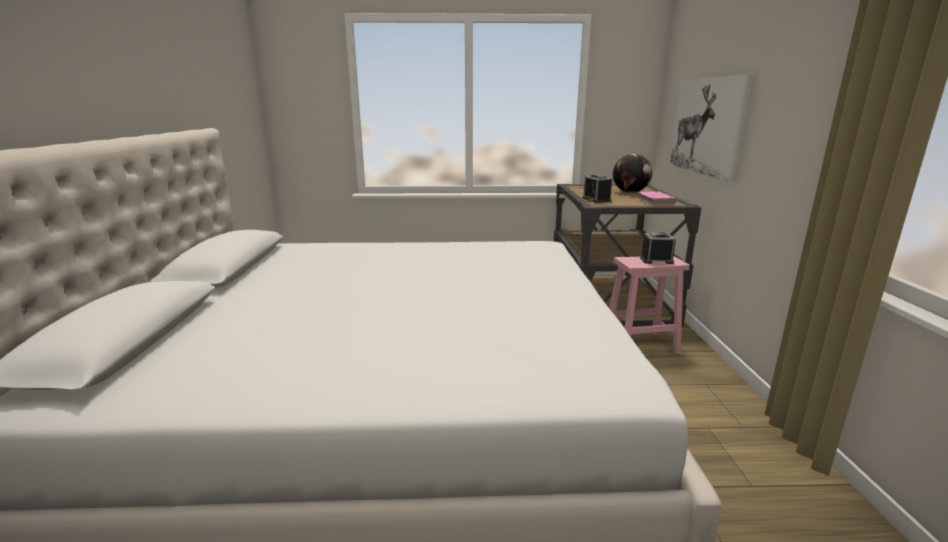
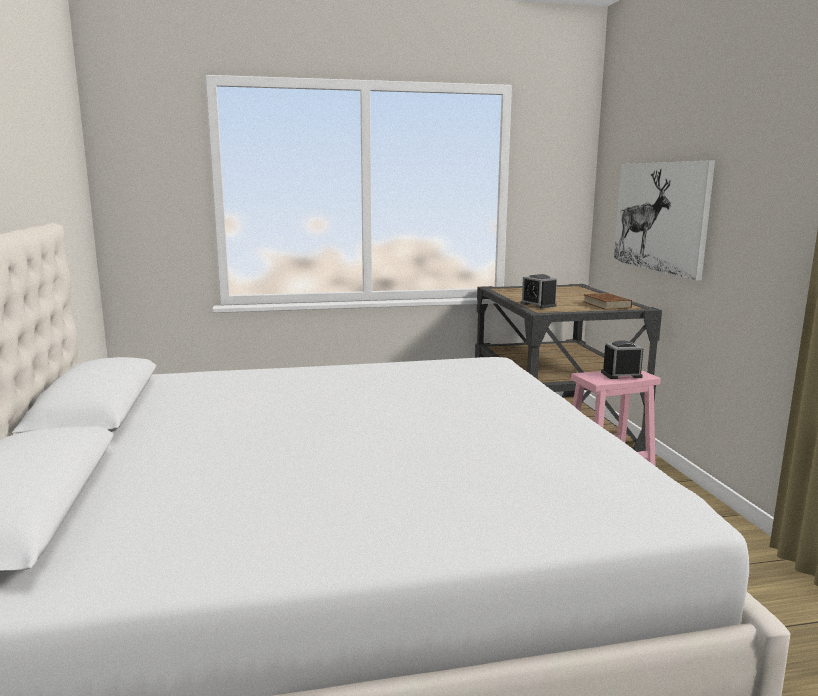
camera: 10 degrees left, 5 degrees down
globe [613,154,652,193] -> none
pink book [636,191,676,205] -> brown book [583,293,632,310]

